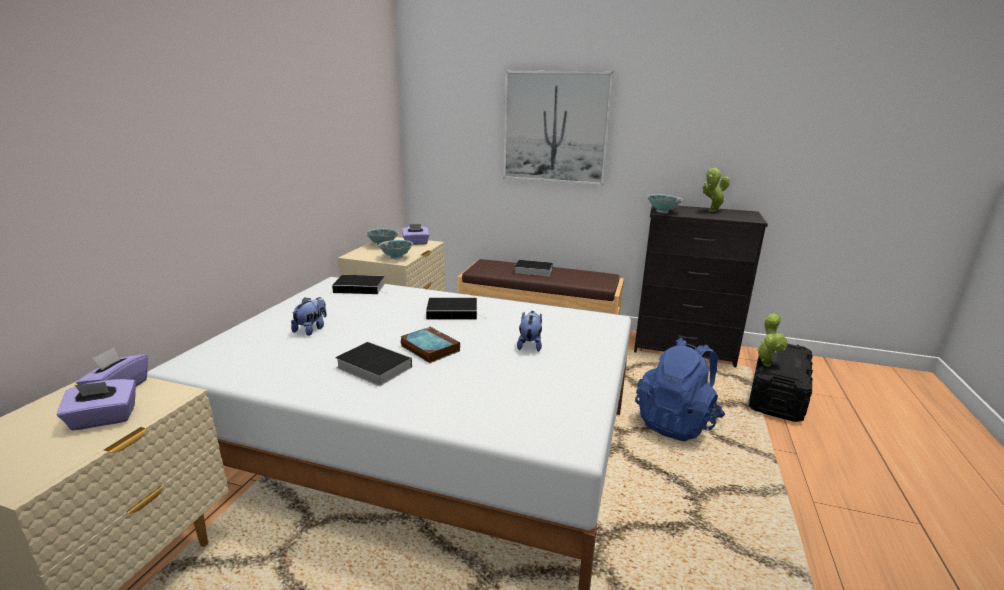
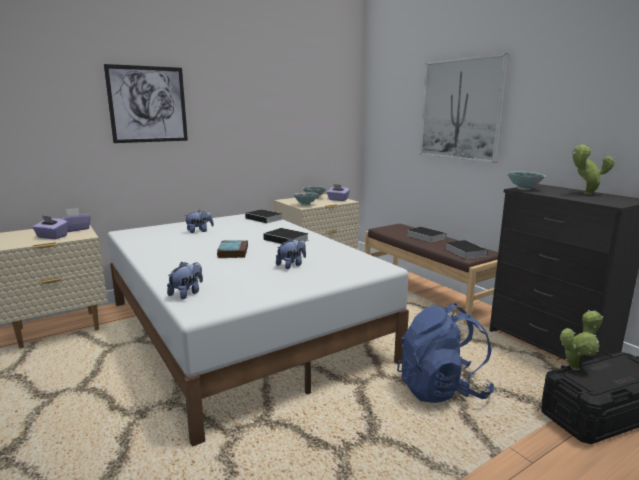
camera: 40 degrees right, 5 degrees down
book [335,342,412,386] -> book moved to [445,240,488,259]
none -> picture [104,64,188,143]
none -> plush toy [167,262,203,300]

